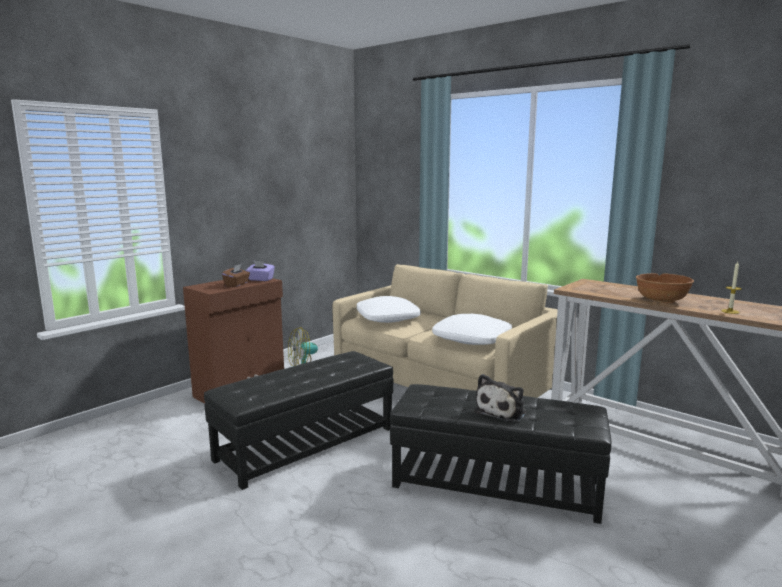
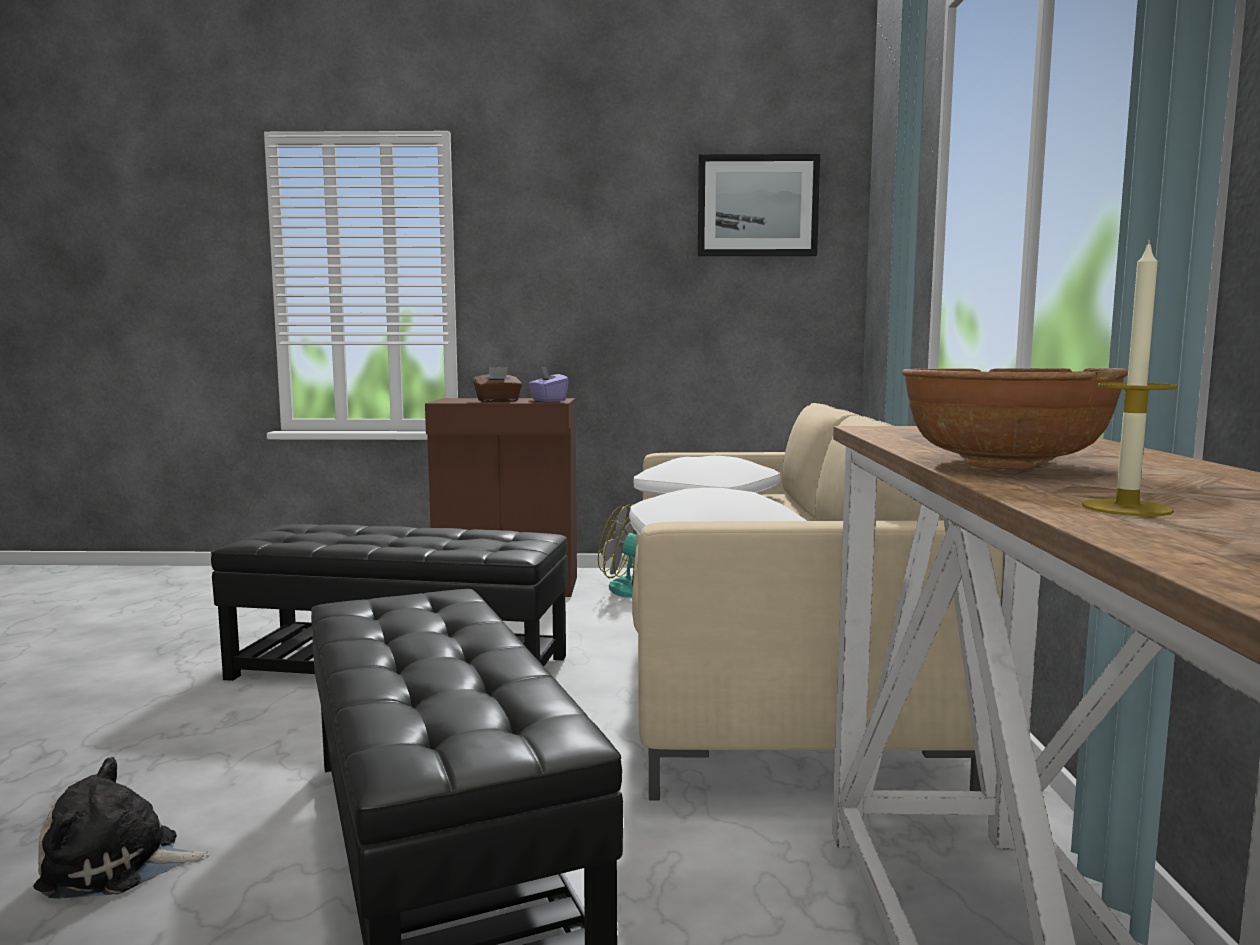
camera: 50 degrees right, 5 degrees down
plush toy [474,374,526,422] -> plush toy moved to [33,757,210,899]
none -> picture [698,154,820,256]

